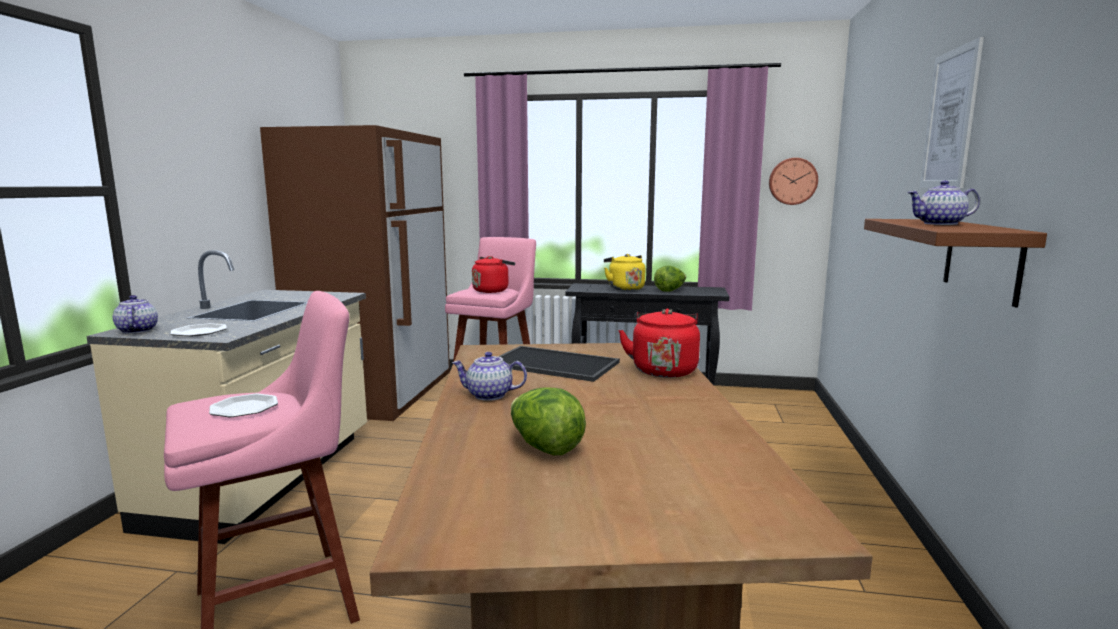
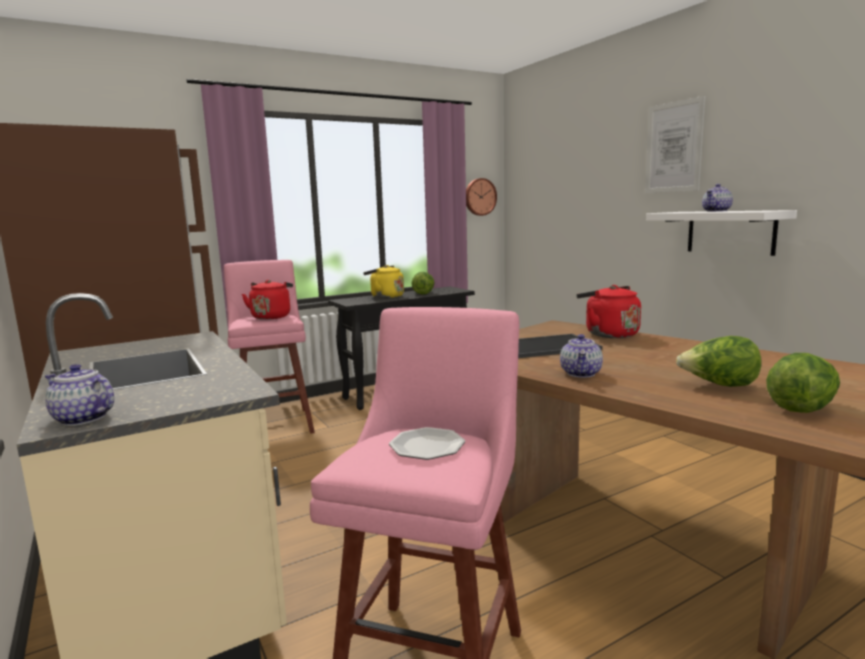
camera: 40 degrees left, 0 degrees up
plate [171,323,227,336] -> none
teapot [452,352,527,401] -> teapot turned 45 degrees counterclockwise [560,334,603,378]
brown shelf [864,219,1047,307] -> white shelf [646,210,797,256]
none -> lettuce [766,353,840,413]

